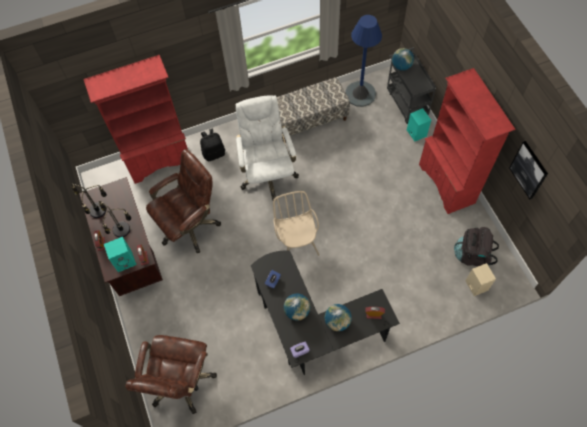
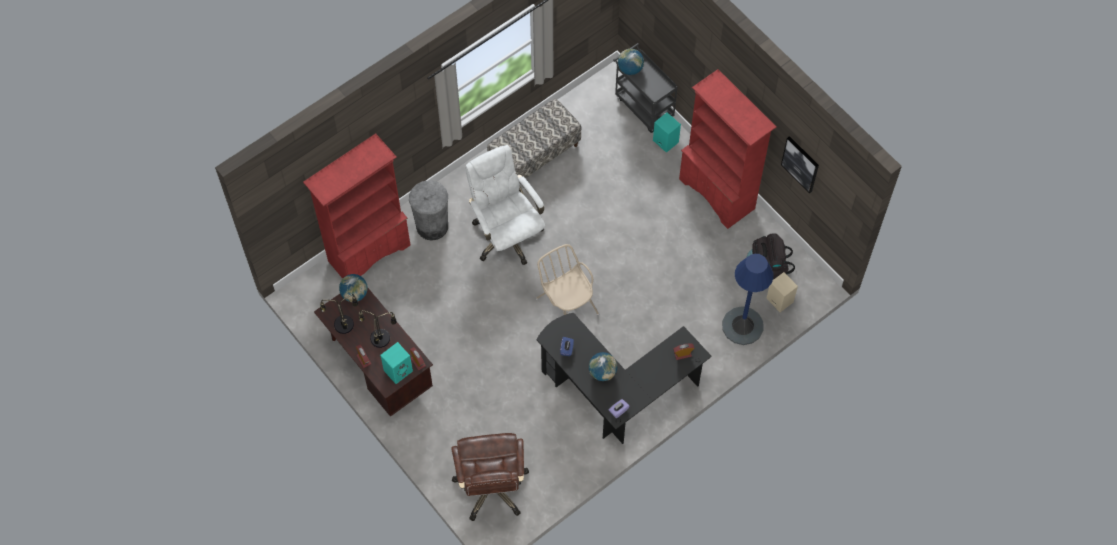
camera: 20 degrees left, 0 degrees up
brown office chair [146,149,221,253] -> none
black backpack [200,128,225,162] -> grey trash can [409,180,448,241]
globe [325,304,352,331] -> globe moved to [339,274,368,302]
blue floor lamp [345,15,382,107] -> blue floor lamp moved to [722,254,773,345]

